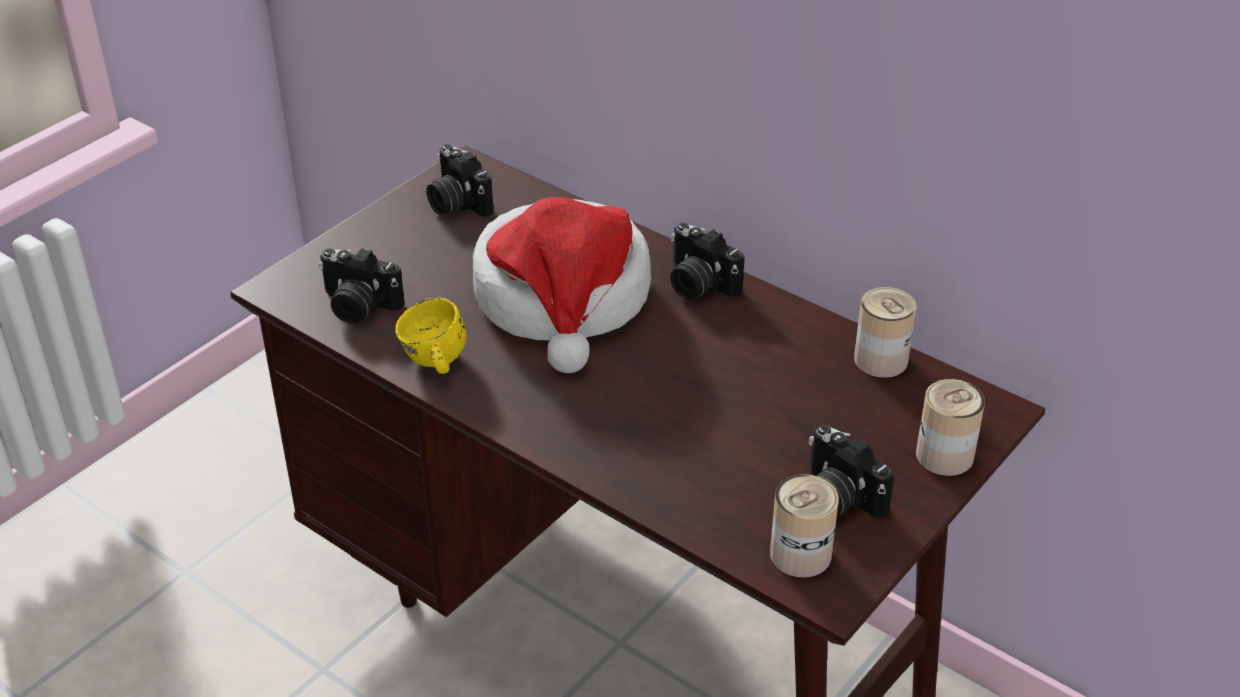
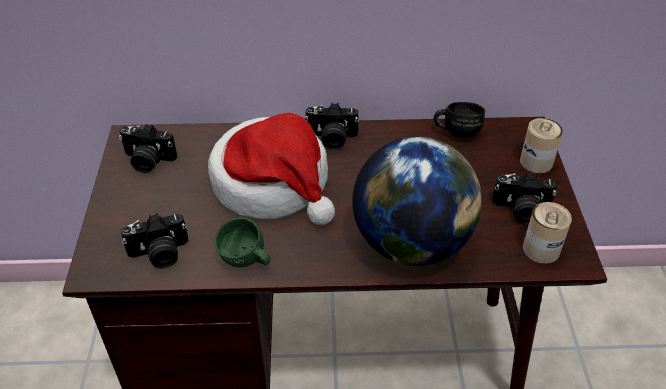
camera: 40 degrees left, 5 degrees up
yellow mug [395,298,467,374] -> green mug [214,217,271,267]
can [854,287,917,378] -> black mug [434,102,485,138]
none -> globe [352,137,482,266]

